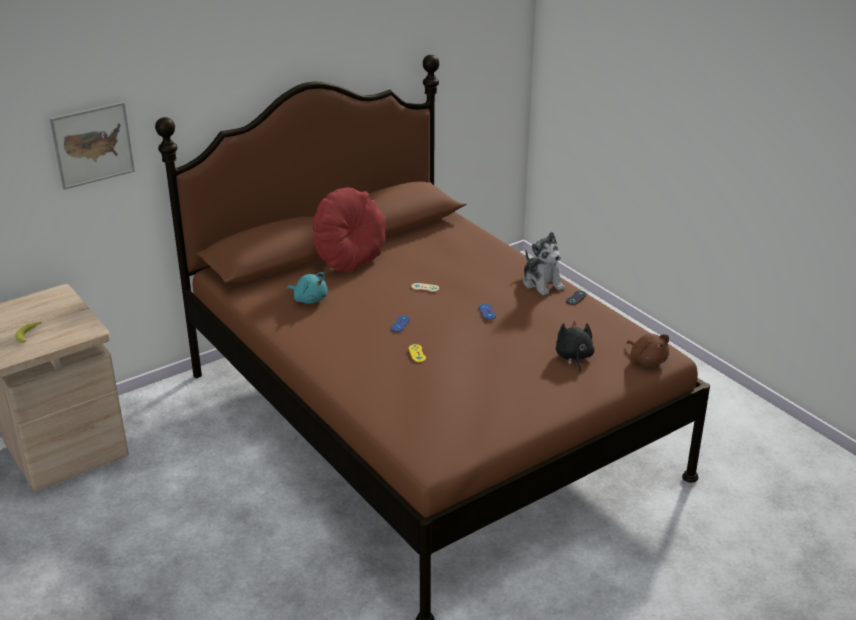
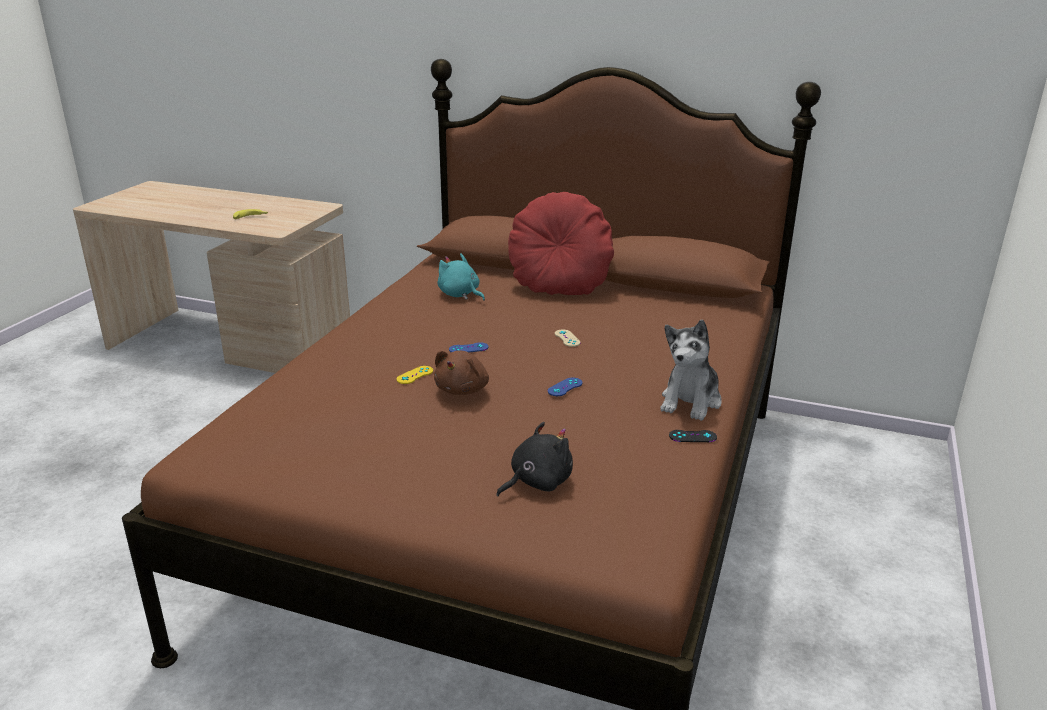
camera: 55 degrees right, 5 degrees down
picture [49,102,135,190] -> none
turquoise plush toy [287,272,328,304] -> turquoise plush toy turned 135 degrees clockwise [437,253,485,301]
brown plush toy [627,334,669,366] -> brown plush toy moved to [434,351,489,395]

